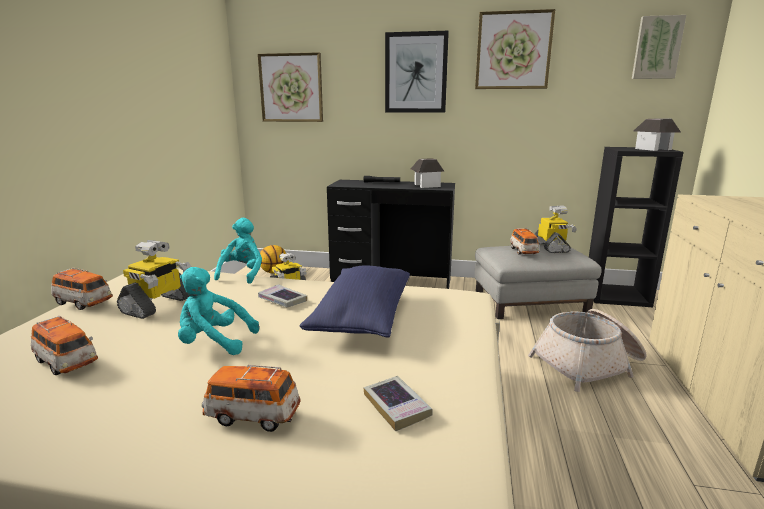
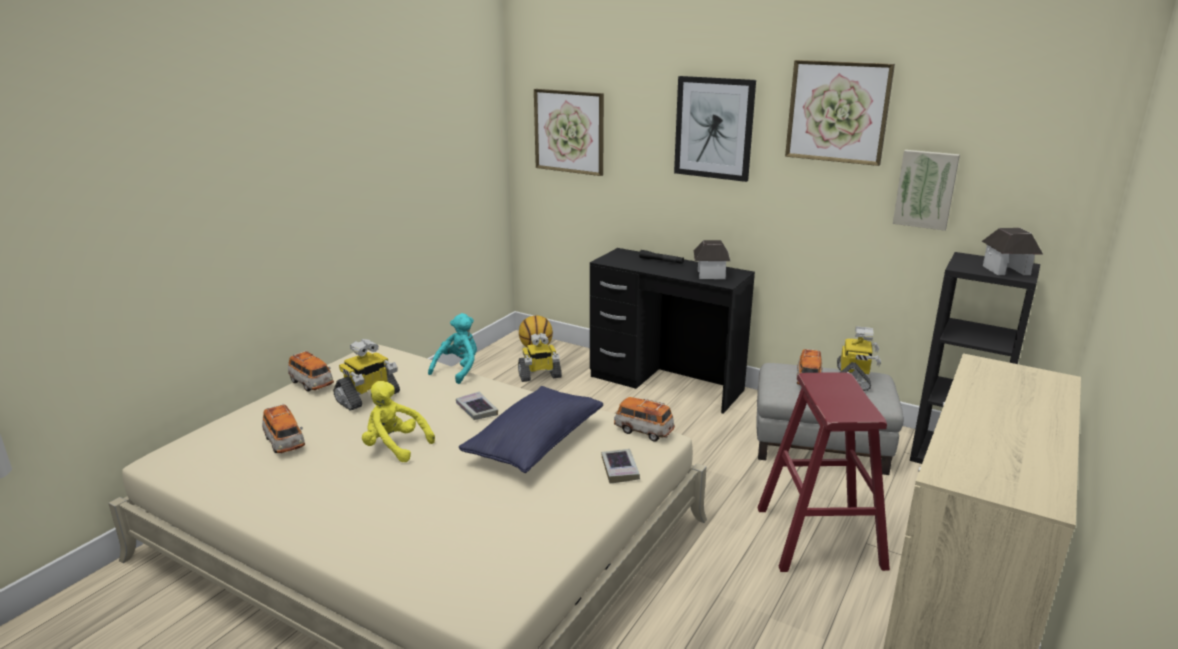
camera: 20 degrees right, 5 degrees up
turquoise plush toy [178,267,259,355] -> yellow plush toy [362,381,435,462]
toy car [201,365,301,432] -> toy car moved to [614,397,675,442]
book [364,376,433,431] -> book moved to [601,449,640,483]
basket [528,309,647,392] -> red stool [757,372,890,572]
picture [632,15,686,79] -> picture moved to [893,150,960,231]

